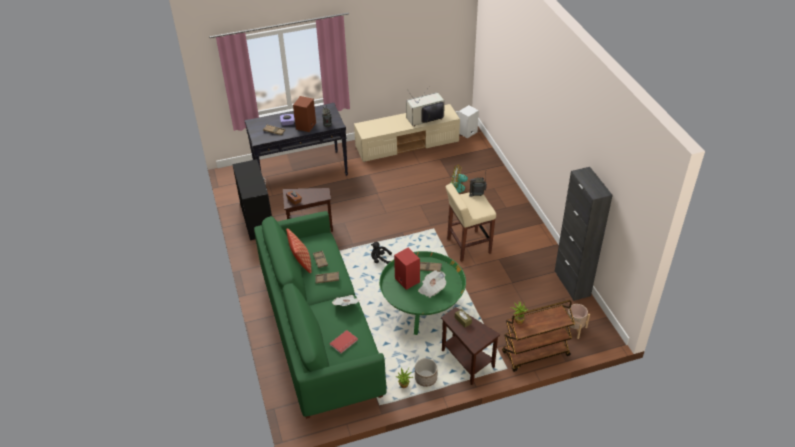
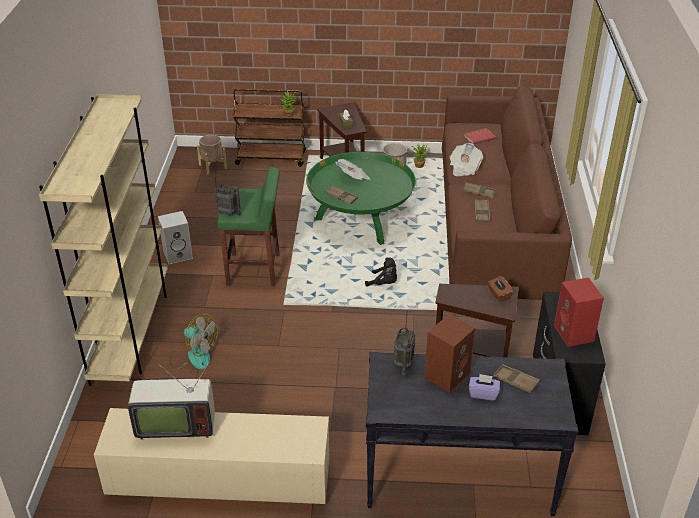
camera: 160 degrees left, 5 degrees down
green sofa [254,211,387,419] -> brown sofa [442,86,572,300]
pillow [286,228,312,273] -> none
red speaker [394,248,420,290] -> red speaker moved to [554,277,604,347]
beige stool [446,183,496,262] -> green stool [217,167,280,286]
white speaker [458,105,479,138] -> white speaker moved to [158,211,193,265]
black cabinet [554,167,613,301] -> none
none -> beige bookcase [39,94,168,386]

